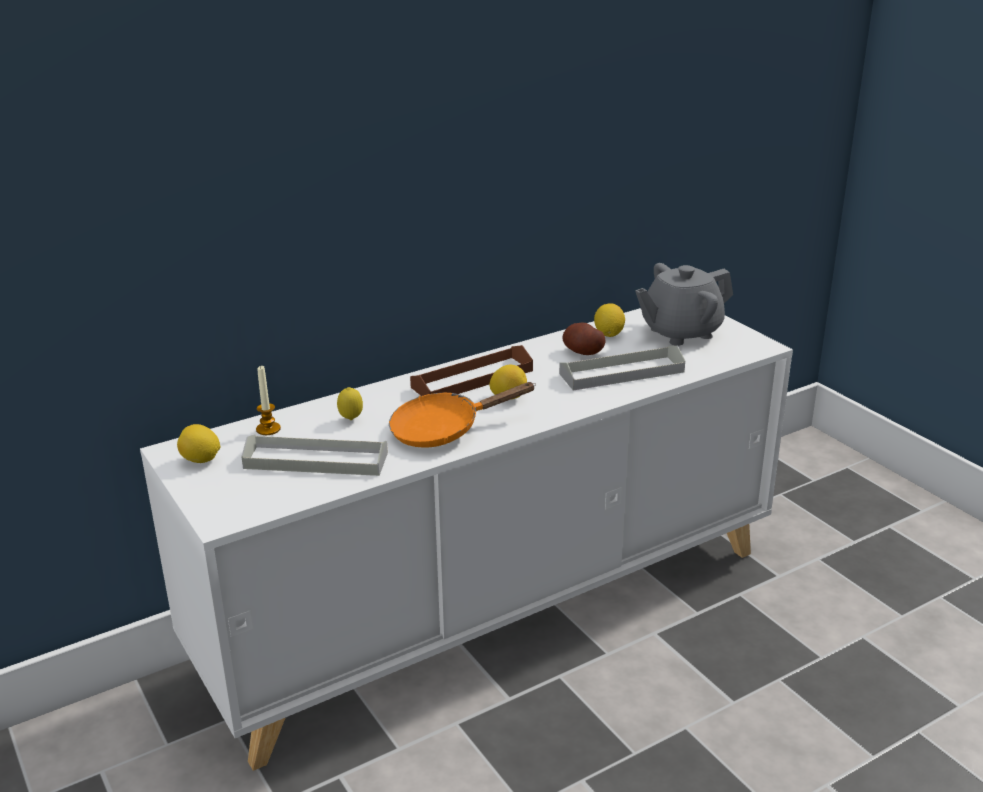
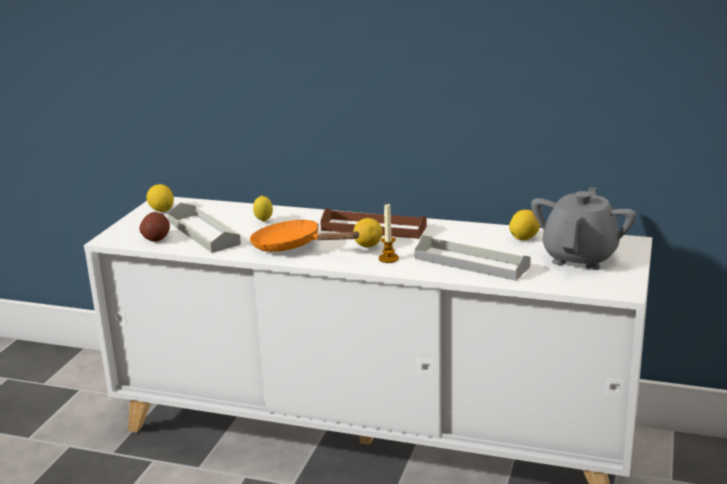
camera: 50 degrees right, 5 degrees down
candle [256,365,281,435] -> candle moved to [379,204,399,263]
potato [562,323,606,355] -> potato moved to [139,212,170,242]
grey teapot [635,263,733,346] -> grey teapot turned 90 degrees clockwise [531,187,637,270]

